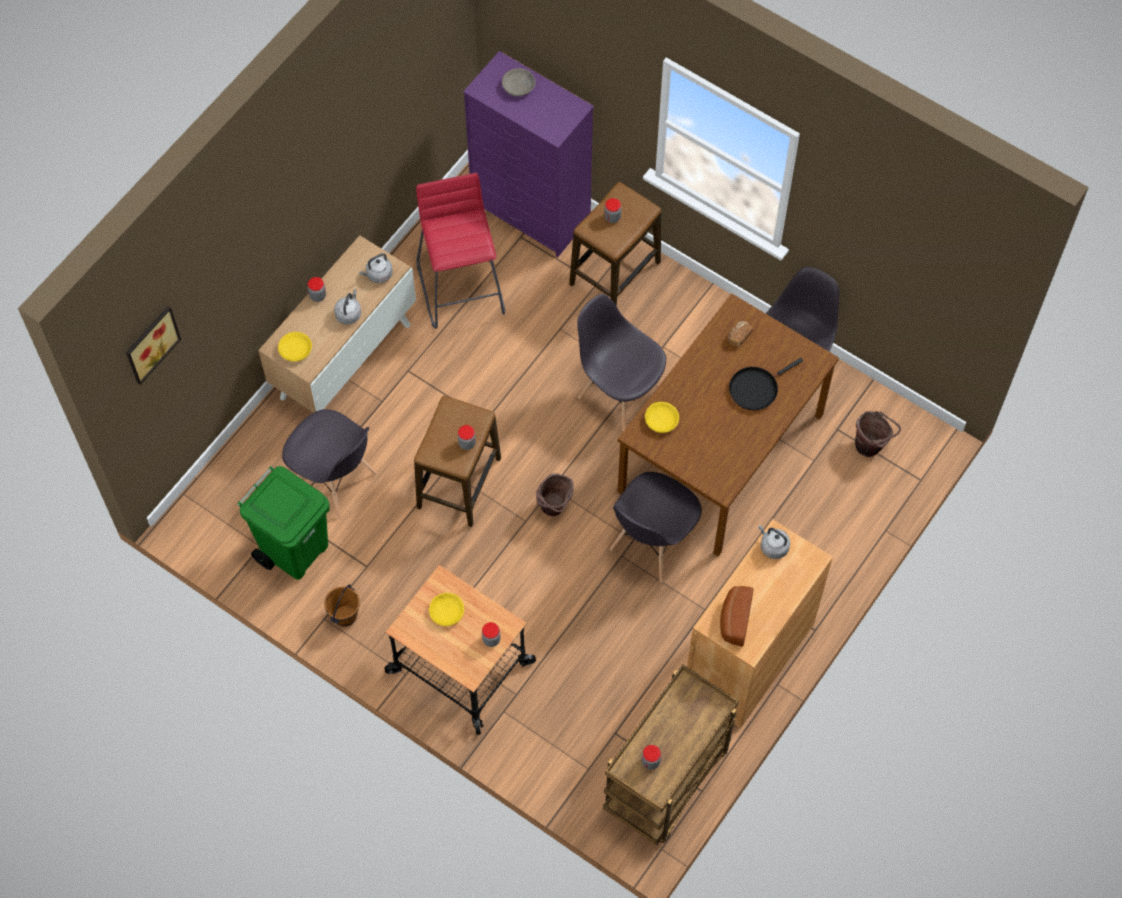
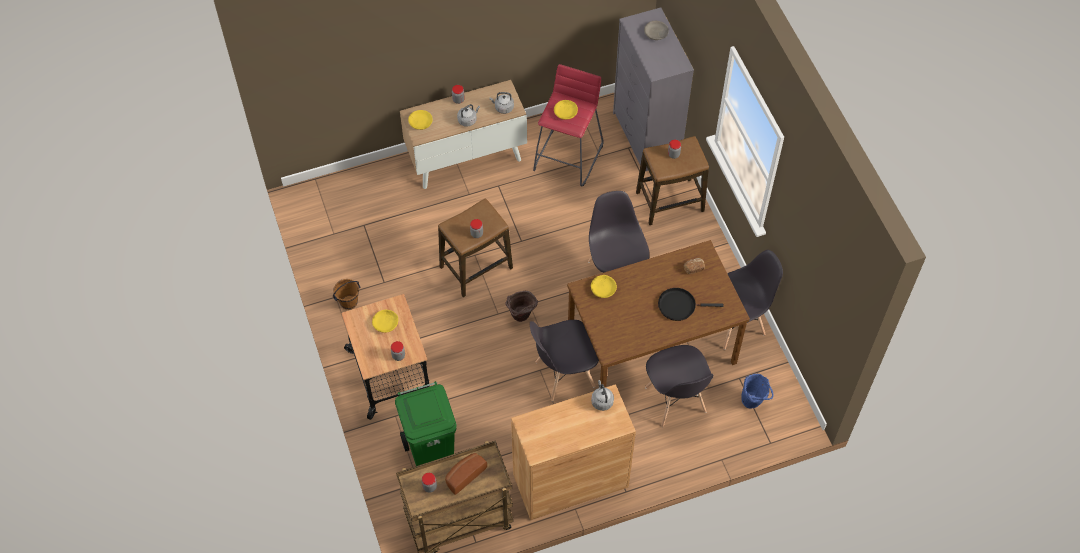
camera: 35 degrees right, 5 degrees down
picture [126,306,181,385] -> none
green trash can [237,466,330,580] -> green trash can moved to [395,381,457,466]
grey chair [282,409,377,520] -> grey chair moved to [645,345,713,427]
purple dresser [463,51,594,257] -> grey dresser [613,7,694,171]
bread [720,586,754,647] -> bread moved to [445,453,487,495]
brown bucket [855,411,901,457] -> blue bucket [741,374,774,408]
none -> yellow bowl [554,100,578,120]

